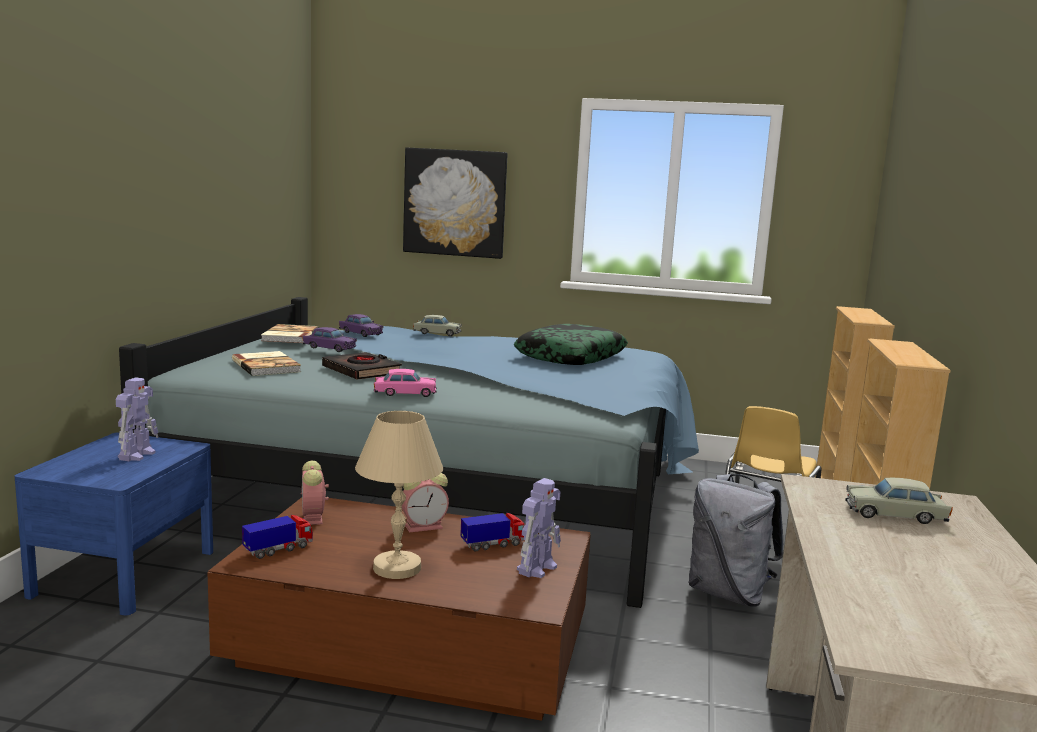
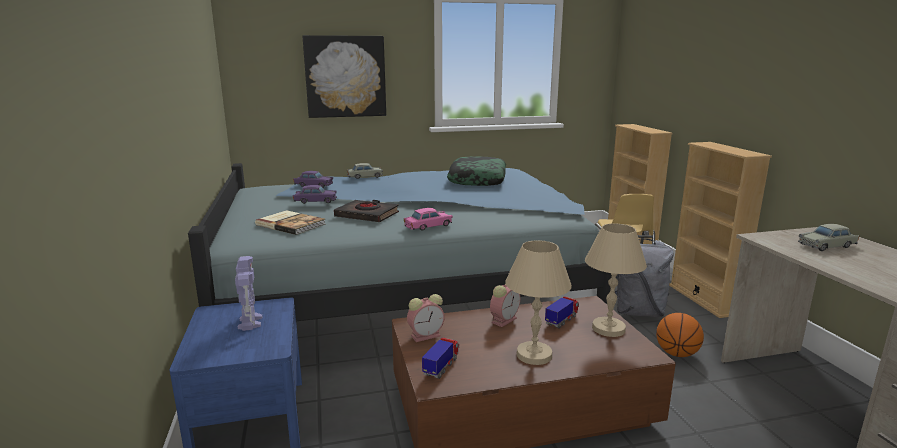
camera: 25 degrees left, 5 degrees up
book [261,324,319,343] -> none
alarm clock [301,461,329,525] -> alarm clock turned 75 degrees counterclockwise [407,294,445,342]
toy robot [517,478,561,578] -> beige table lamp [585,223,647,337]
none -> basketball [656,313,704,357]

